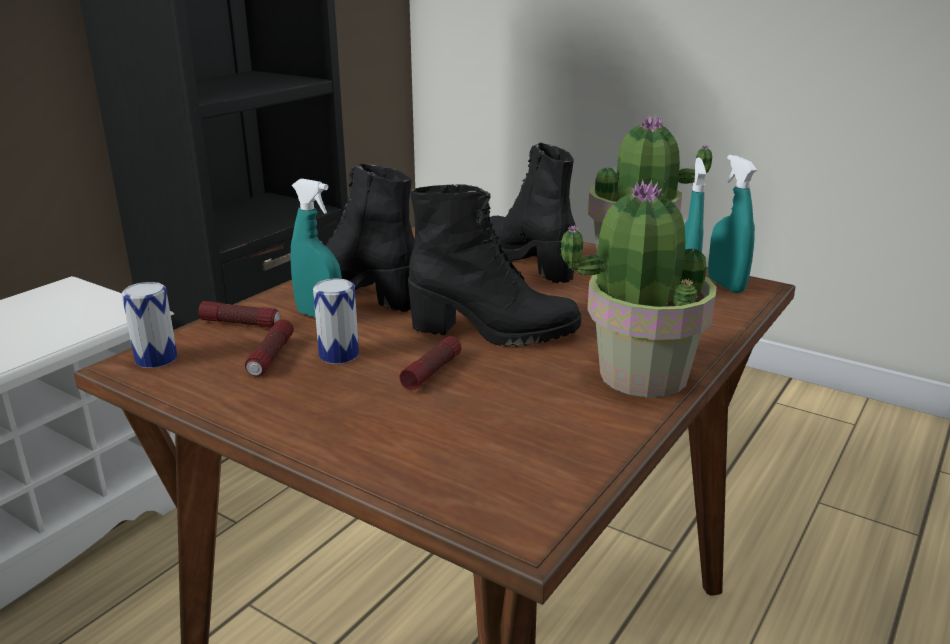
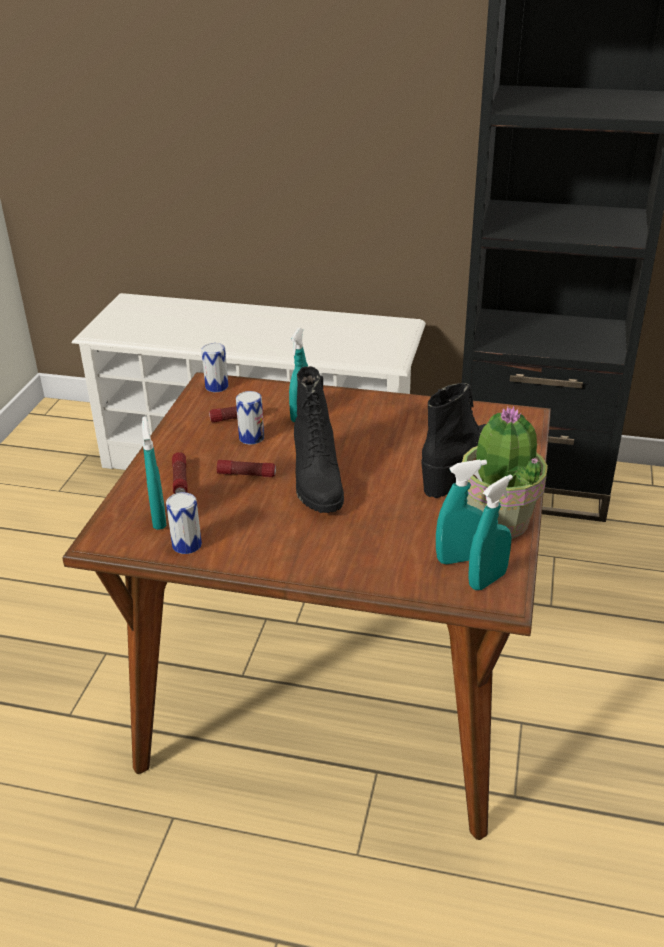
camera: 70 degrees right, 10 degrees up
flashlight [198,301,280,328] -> flashlight moved to [172,452,188,494]
black boot [291,163,415,312] -> none
potted plant [561,180,717,397] -> none
none -> turquoise spray bottle [142,416,167,530]
none -> can [166,492,202,554]

